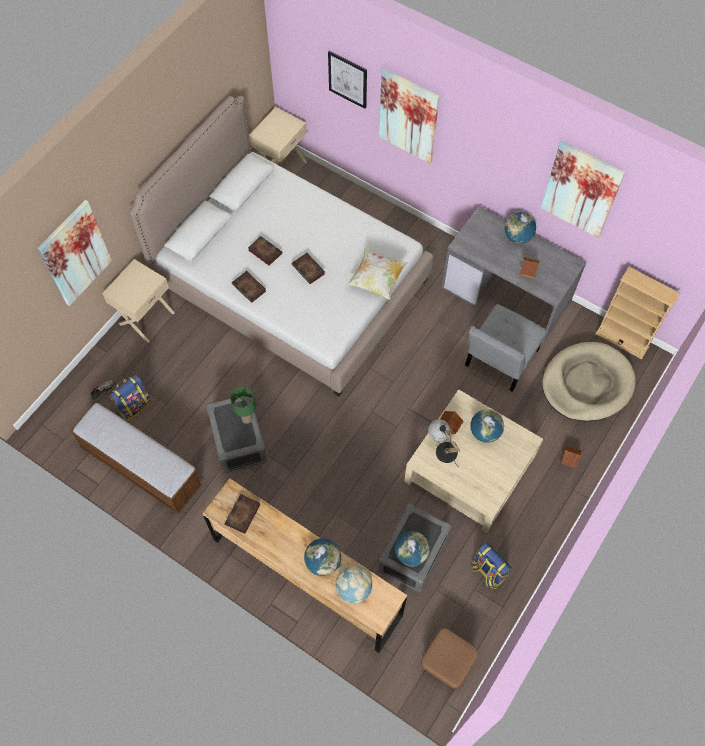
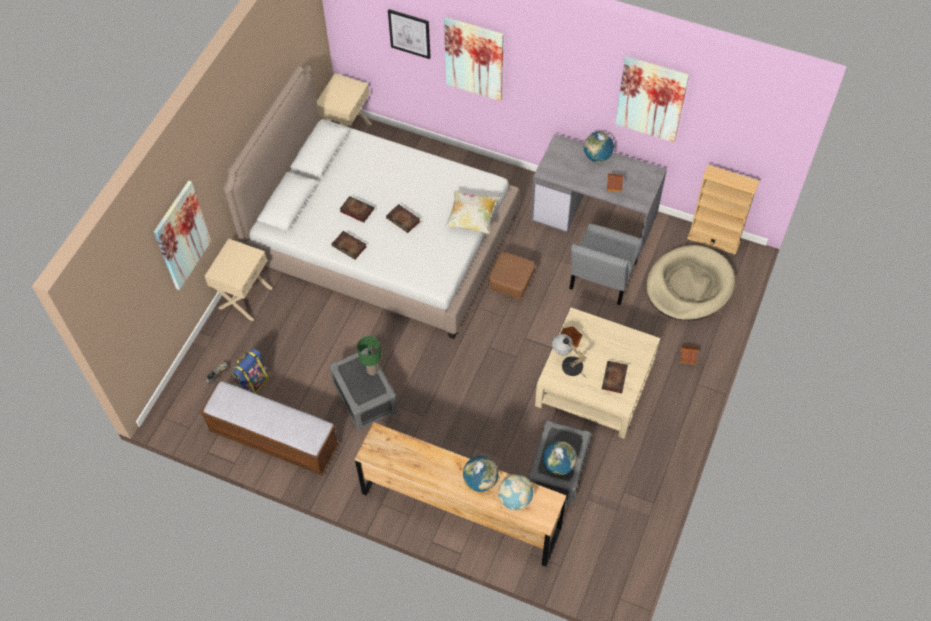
camera: 10 degrees left, 5 degrees down
book [224,494,261,534] -> book moved to [602,361,628,393]
brown ottoman [421,628,478,689] -> brown ottoman moved to [489,252,535,301]
globe [470,409,504,443] -> none
backpack [471,542,512,589] -> none

